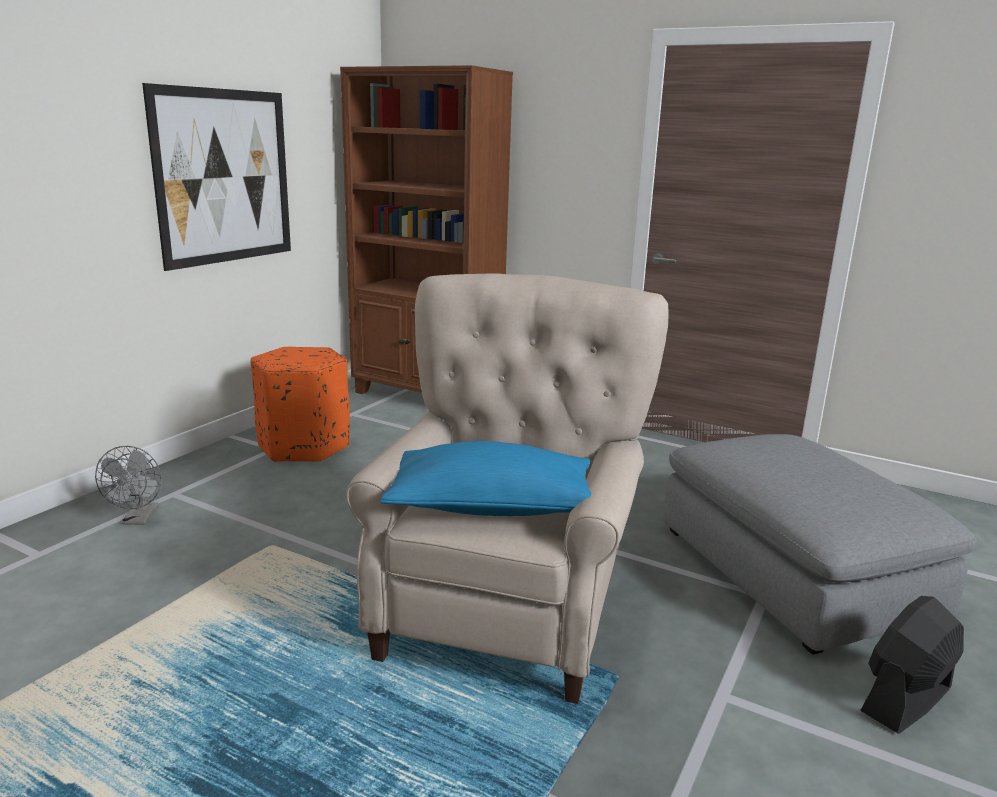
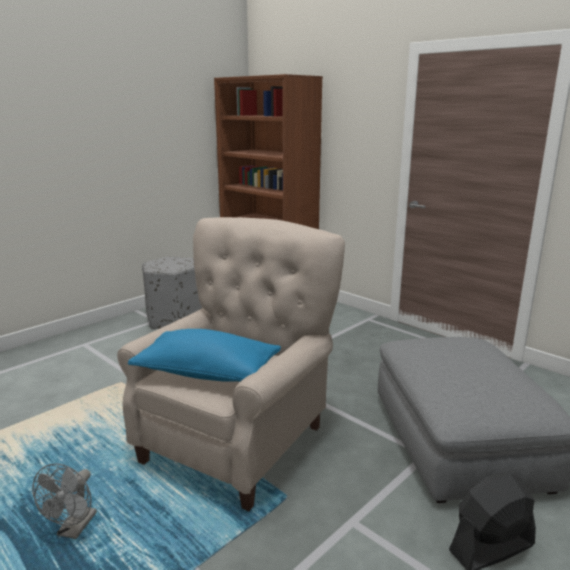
camera: 15 degrees right, 0 degrees up
grey fan [95,446,162,525] -> grey fan moved to [32,464,97,539]
picture [142,83,291,271] -> none
orange ottoman [250,347,350,462] -> grey ottoman [142,257,202,329]

